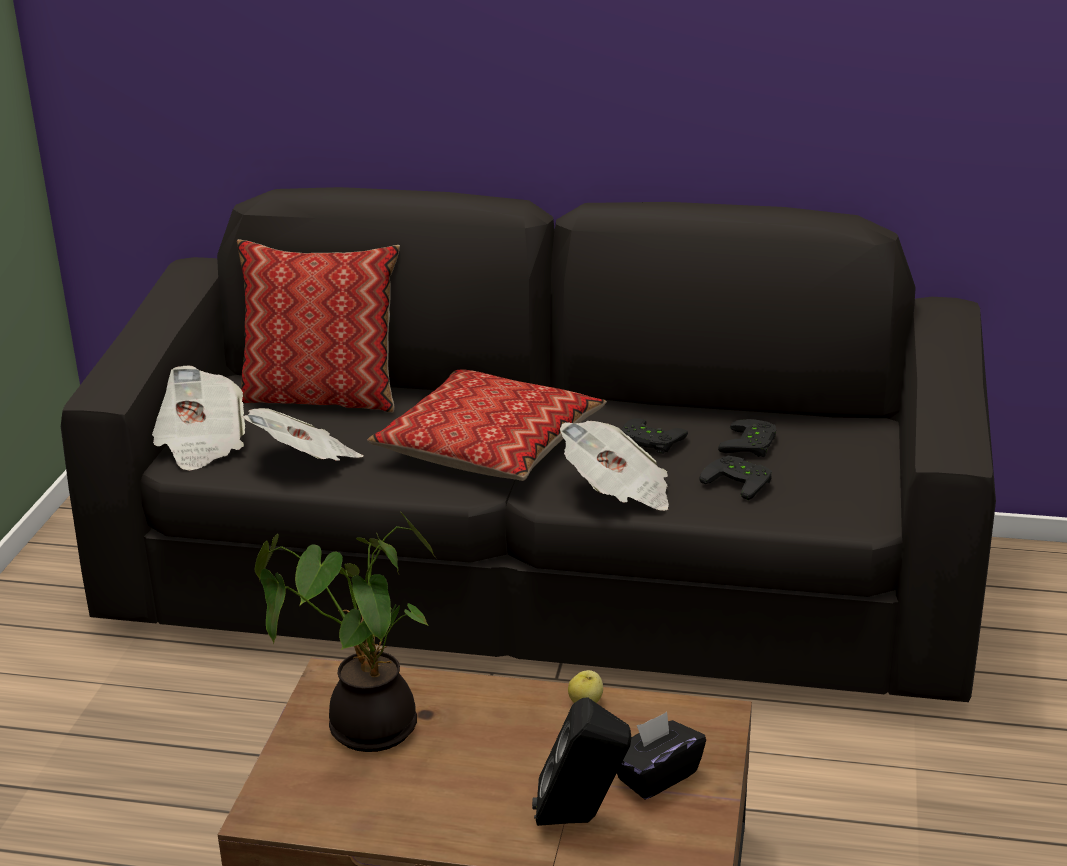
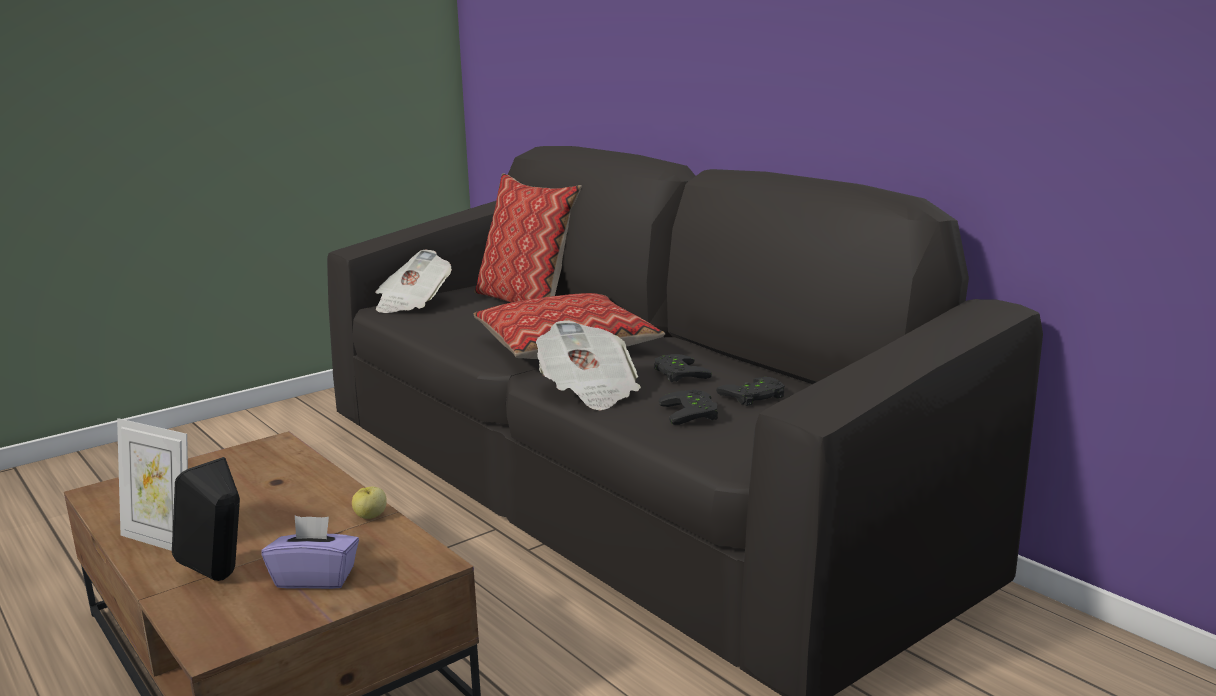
camera: 40 degrees right, 10 degrees down
newspaper [242,408,363,461] -> none
potted plant [255,513,437,752] -> none
black tissue box [617,712,706,799] -> purple tissue box [261,516,359,589]
none -> picture frame [117,418,188,551]

